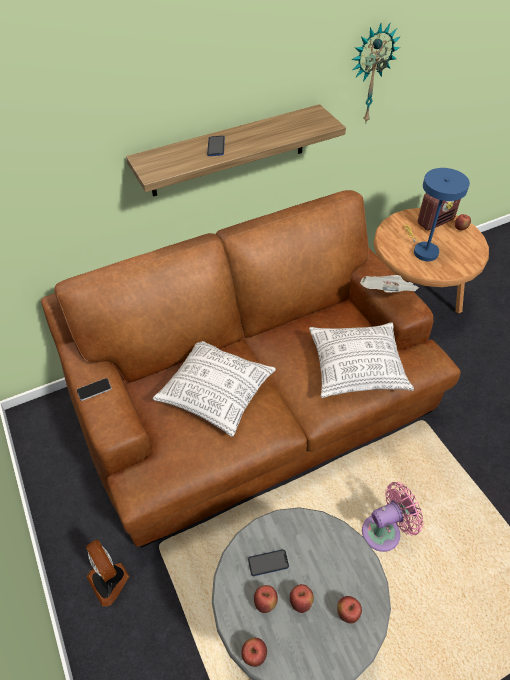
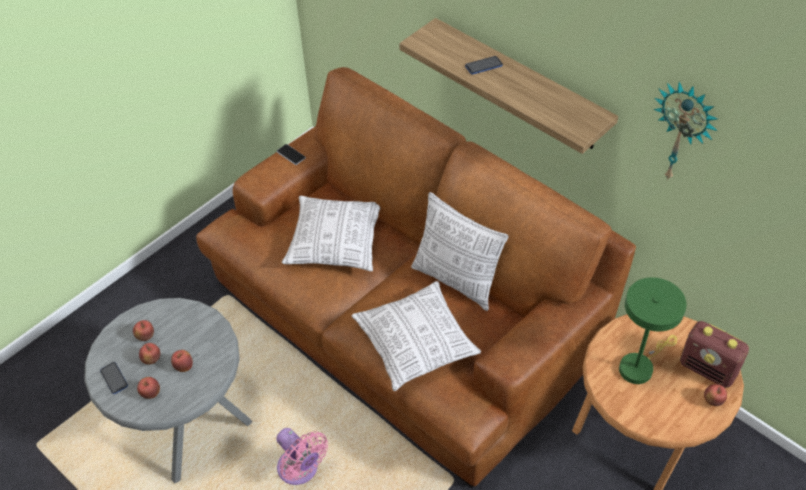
camera: 70 degrees right, 0 degrees up
fan [86,540,129,606] -> none
apple [241,638,267,667] -> apple moved to [171,350,193,372]
phone [248,549,289,576] -> phone moved to [100,362,128,394]
newspaper [360,275,419,293] -> none
blue table lamp [405,168,470,261] -> green table lamp [619,277,687,384]
none -> pillow [411,192,509,311]

